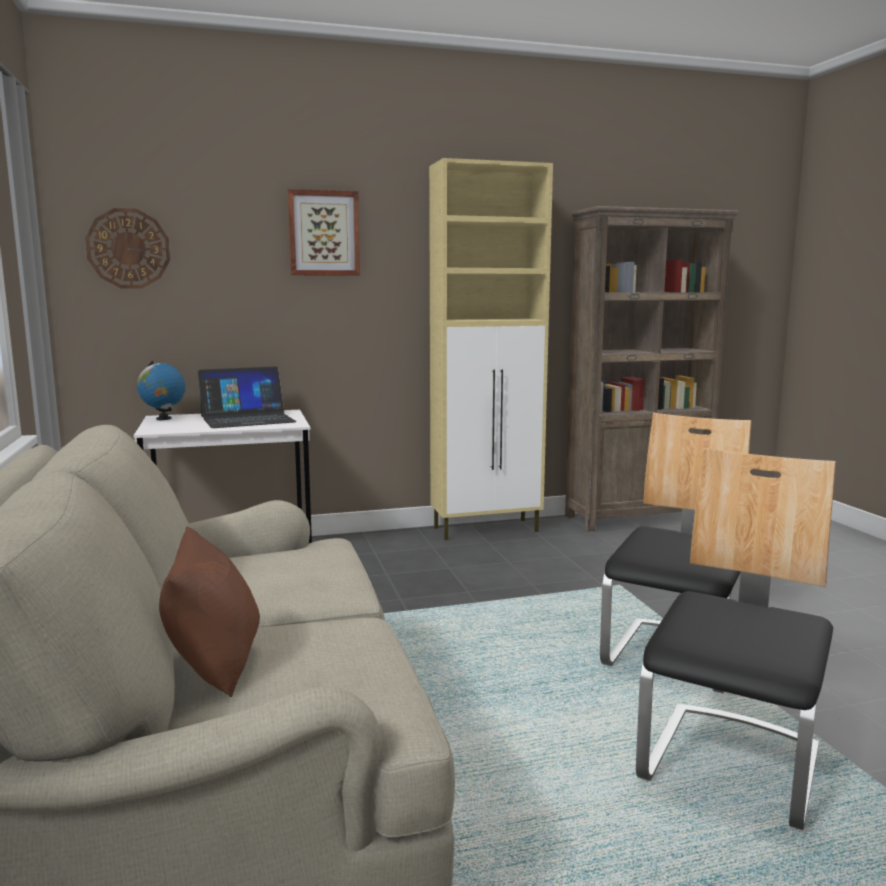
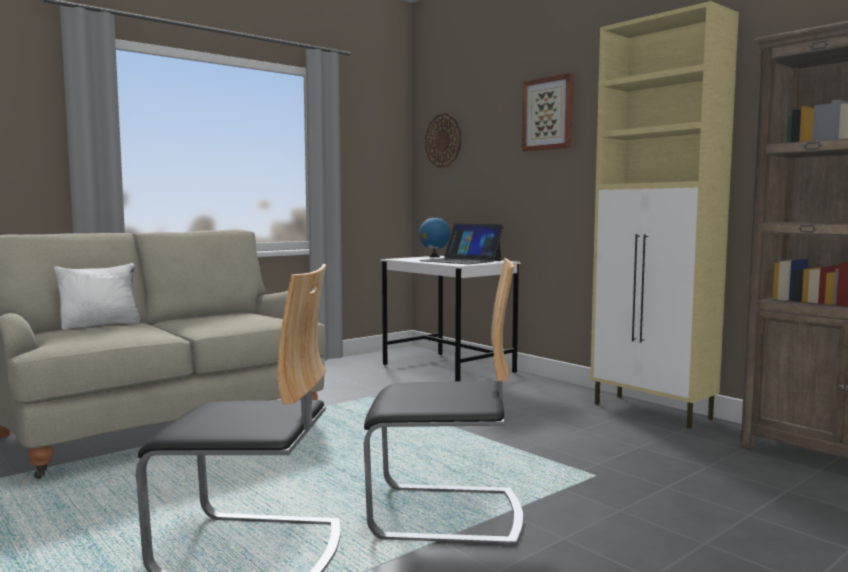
camera: 65 degrees right, 5 degrees down
brown pillow [159,526,260,697] -> white pillow [54,263,142,330]

